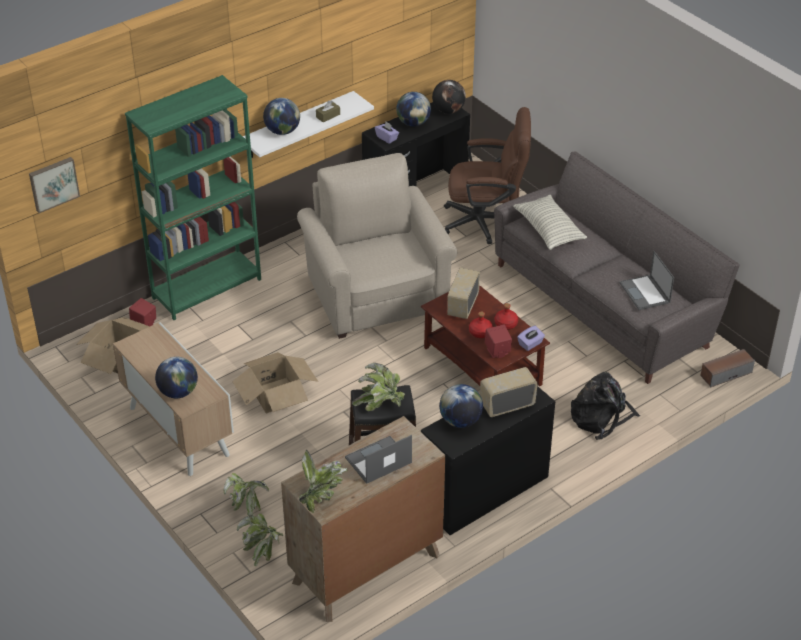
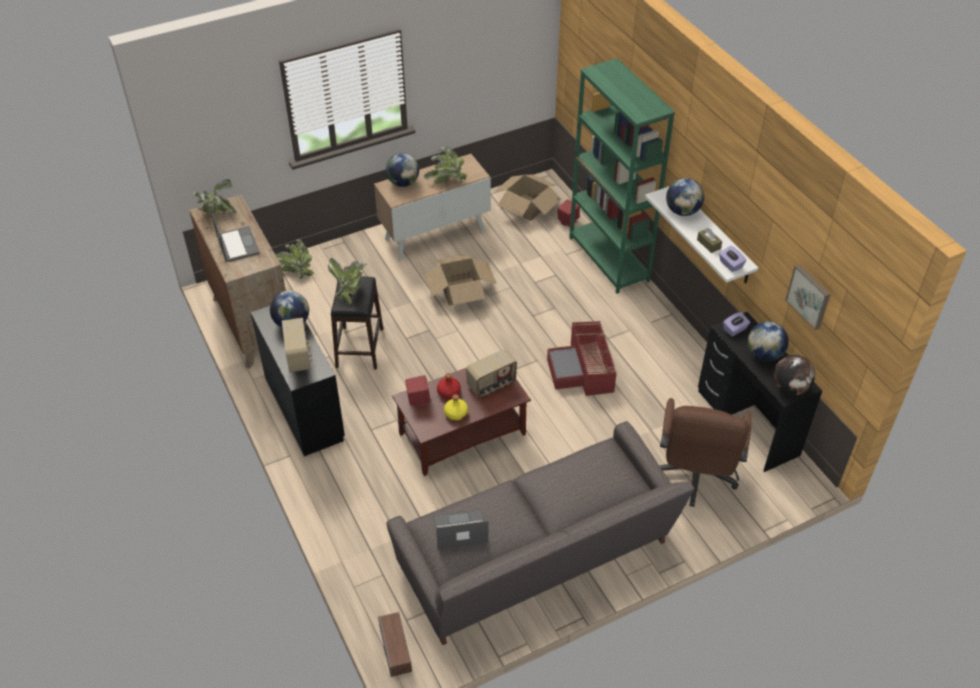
camera: 100 degrees right, 5 degrees up
picture [29,157,80,213] -> picture moved to [785,264,830,330]
potted plant [223,473,269,516] -> potted plant moved to [424,147,468,184]
beige armchair [297,153,457,339] -> red storage box [547,321,617,396]
radio [447,267,480,319] -> radio turned 120 degrees clockwise [466,349,517,398]
red bottle [494,303,518,330] -> yellow bottle [444,394,468,420]
pillow [513,195,587,250] -> none
purple tissue box [517,326,545,351] -> purple tissue box moved to [719,246,746,272]
black backpack [571,372,640,440] -> none

